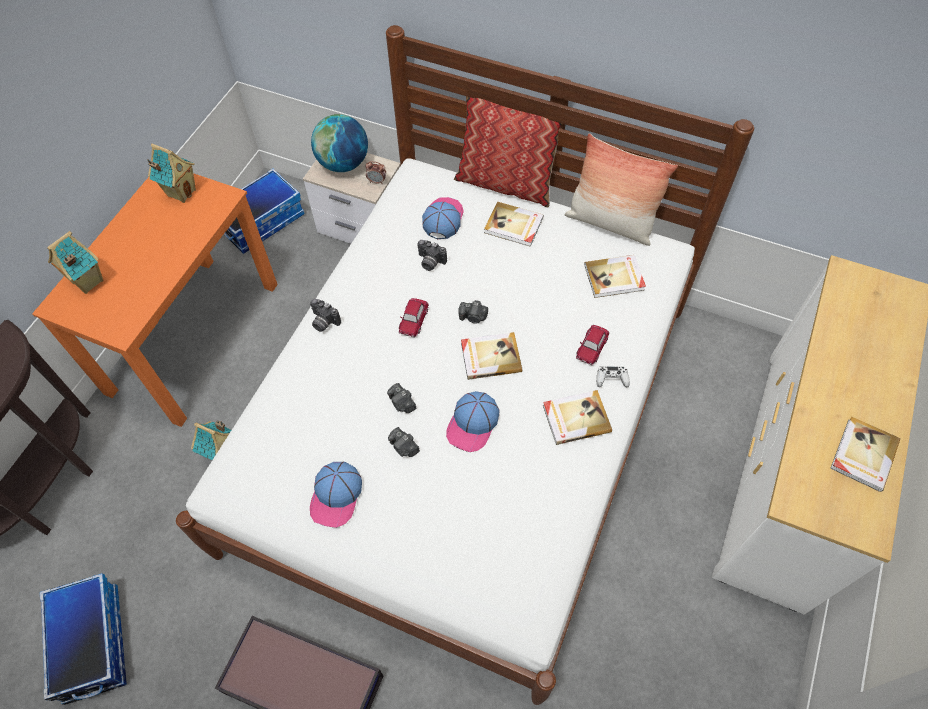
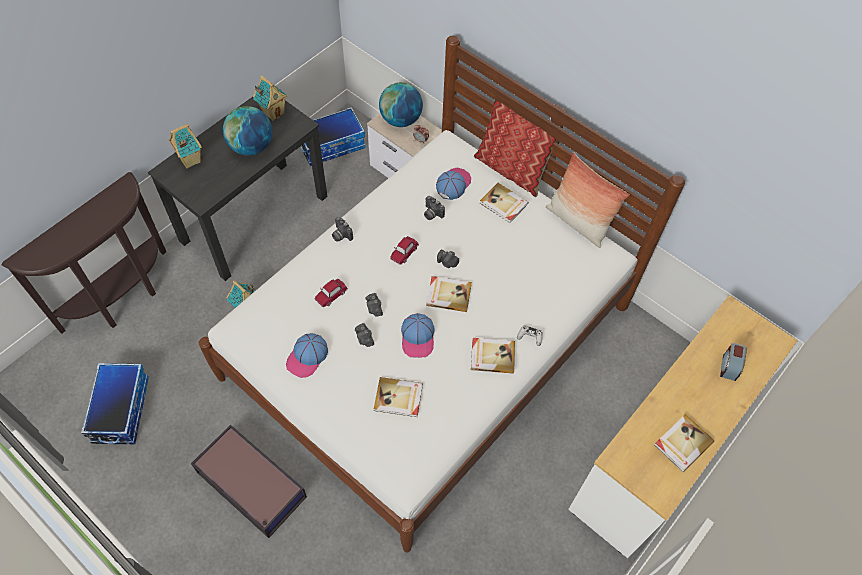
camera: 15 degrees right, 0 degrees up
orange desk [32,173,278,427] -> black desk [148,97,327,281]
cap [446,391,500,452] -> cap turned 45 degrees counterclockwise [401,313,435,358]
toy car [576,325,609,365] -> toy car moved to [314,279,348,307]
book [584,255,646,298] -> book moved to [374,377,423,417]
none -> globe [223,106,272,156]
none -> alarm clock [720,343,747,381]

